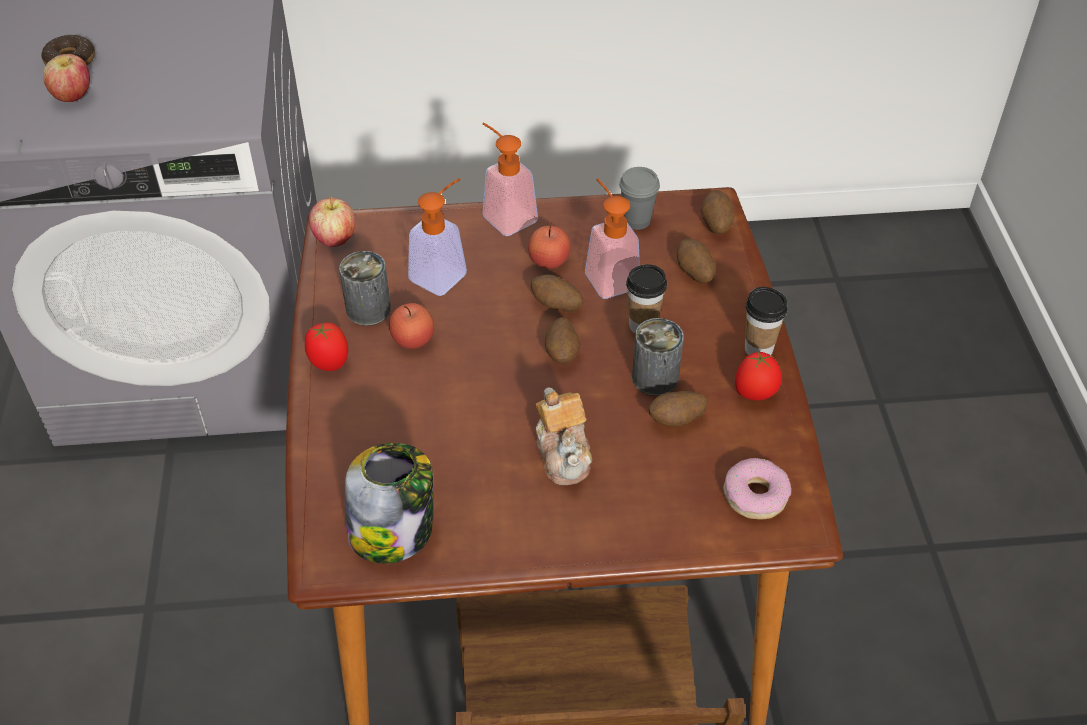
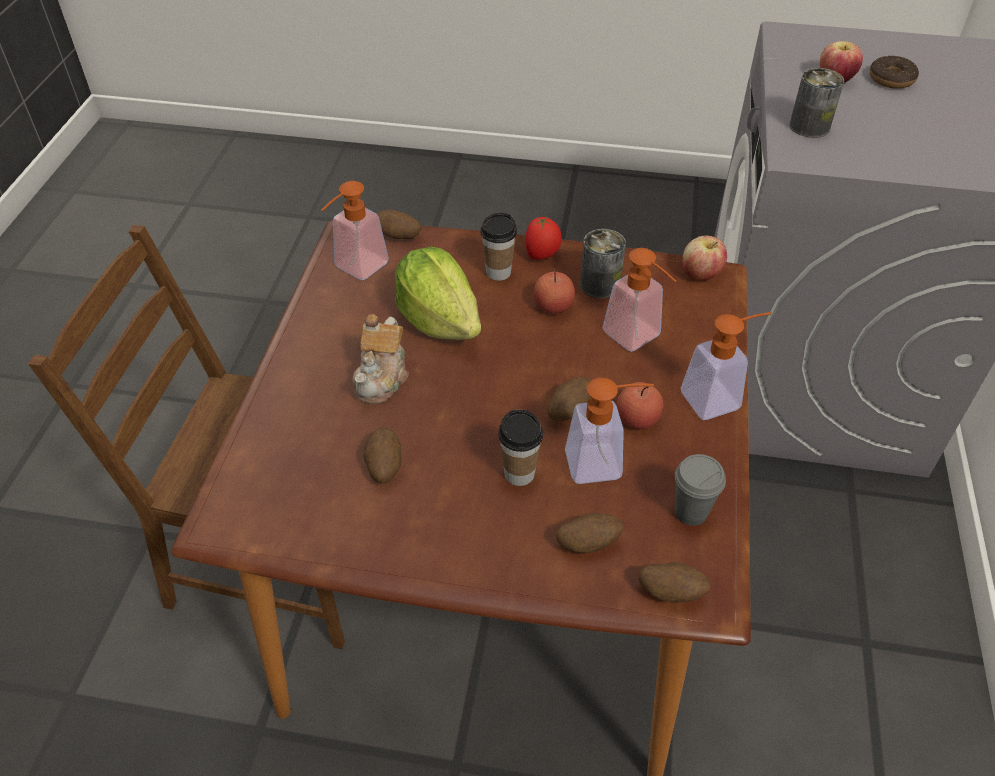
camera: 105 degrees right, 0 degrees up
jar [345,443,434,563] -> soap dispenser [321,181,389,280]
teapot [536,387,592,485] -> teapot turned 75 degrees counterclockwise [352,314,409,404]
potato [545,317,580,364] -> potato moved to [376,209,421,239]
can [632,318,684,396] -> can moved to [789,68,844,138]
donut [723,458,792,519] -> none
tomato [735,351,782,400] -> none
cup [745,287,788,355] -> cup moved to [480,213,517,281]
none -> lettuce [395,247,481,340]

